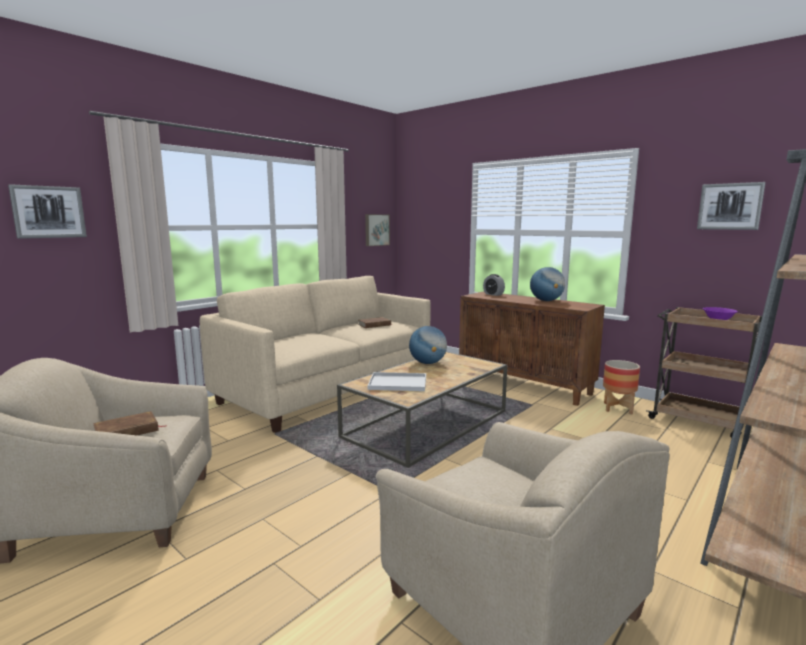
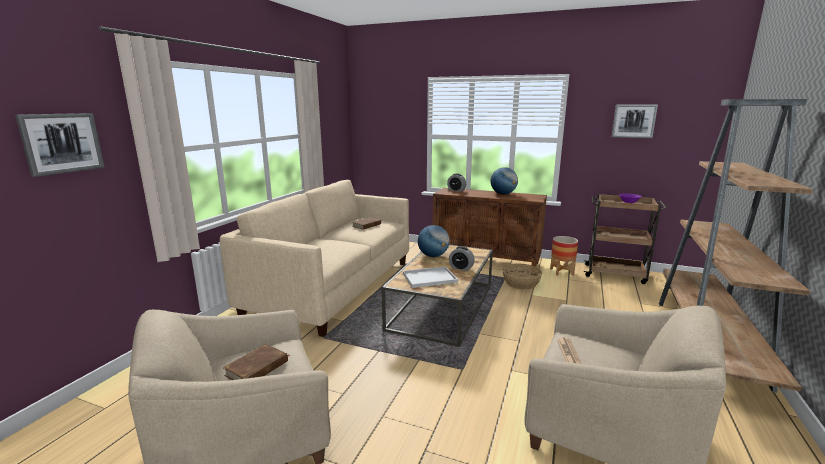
camera: 20 degrees left, 5 degrees up
picture [365,214,390,246] -> none
none -> alarm clock [449,246,475,271]
none -> basket [502,263,542,290]
none -> newspaper [557,337,582,364]

